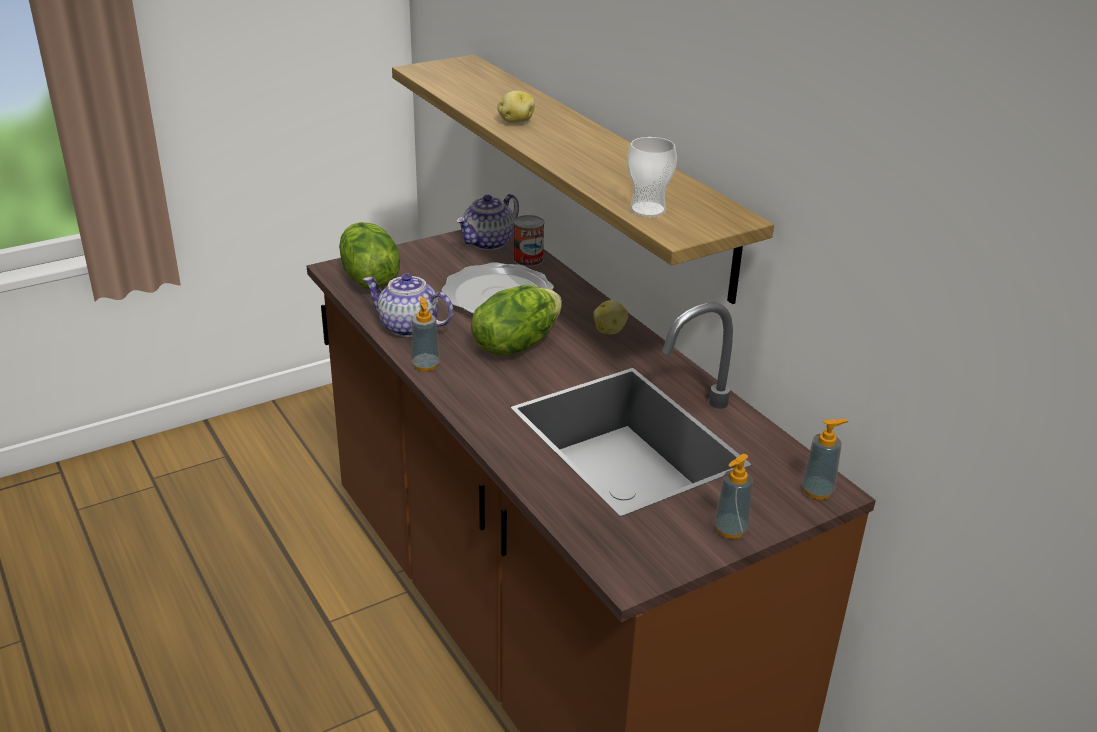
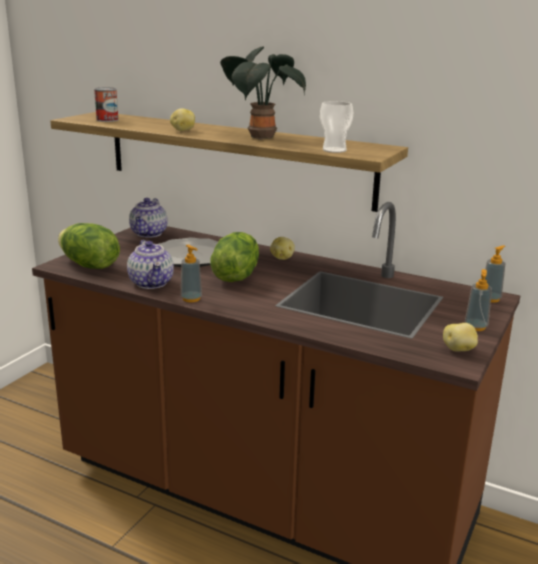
camera: 30 degrees left, 10 degrees down
teapot [363,273,453,337] -> teapot turned 105 degrees counterclockwise [127,240,174,289]
can [513,215,544,267] -> can moved to [94,87,119,122]
none -> potted plant [220,47,306,140]
none -> potato [443,323,478,352]

